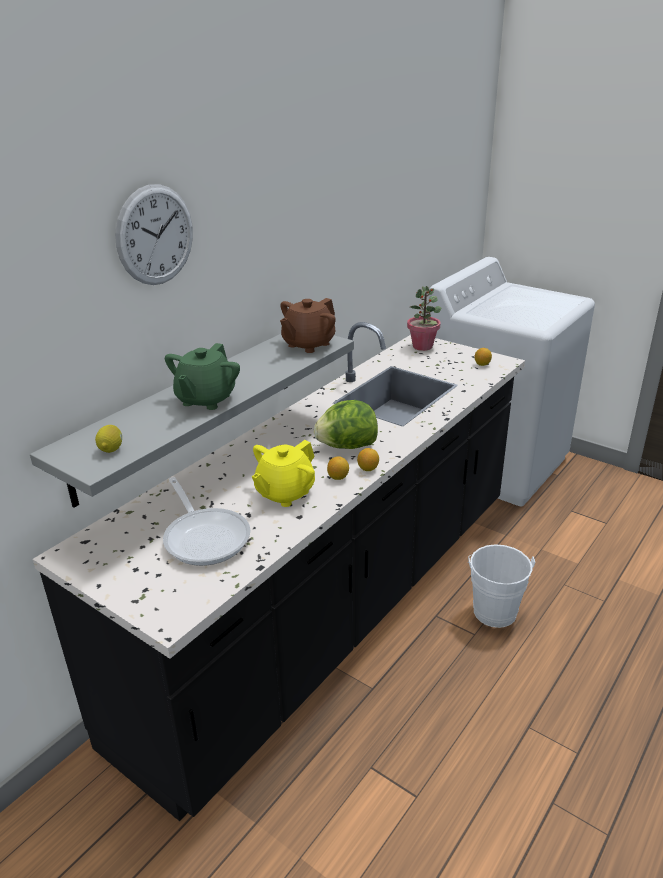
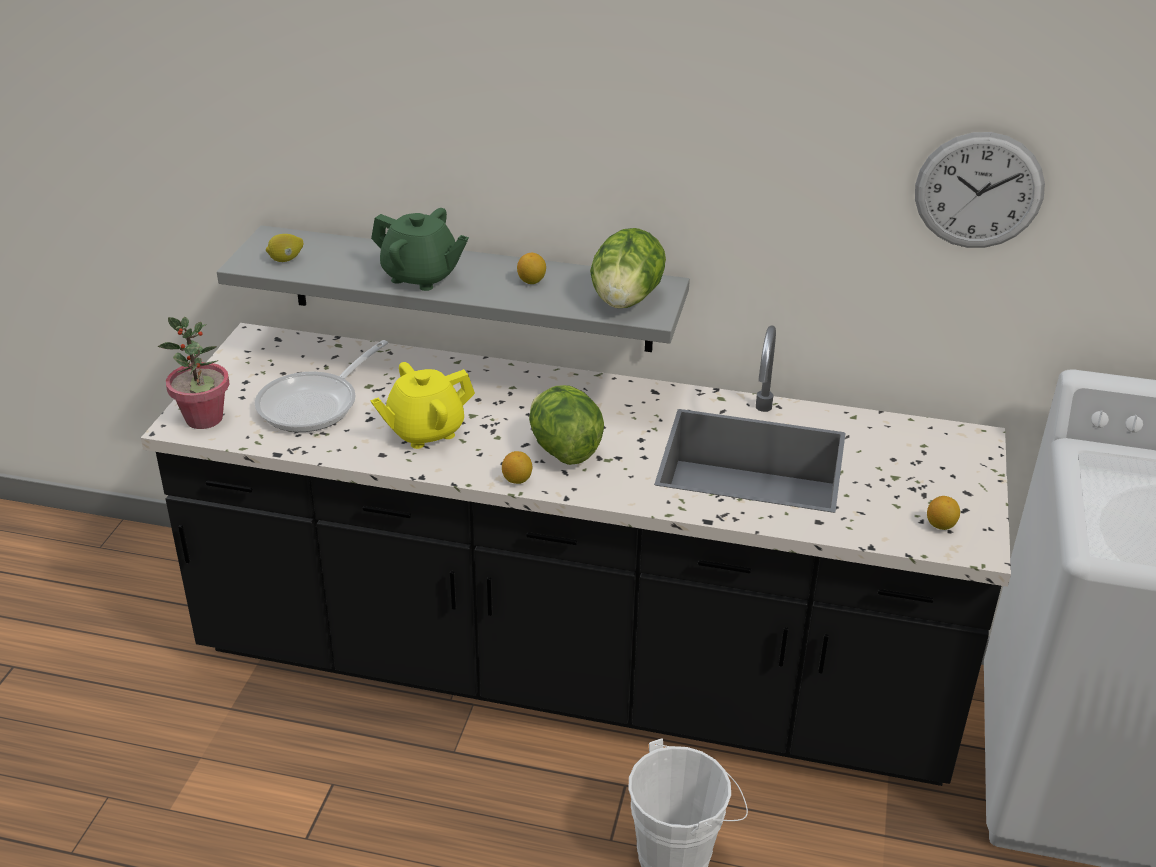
camera: 65 degrees right, 5 degrees up
wall clock [115,184,193,285] -> wall clock moved to [915,132,1045,248]
green teapot [165,343,240,410] -> green teapot turned 150 degrees counterclockwise [371,208,469,291]
yellow teapot [252,440,315,507] -> yellow teapot turned 45 degrees counterclockwise [370,362,475,449]
brown teapot [280,298,336,353] -> lettuce [590,228,666,308]
lemon [327,456,349,480] -> lemon moved to [517,253,546,284]
potted plant [407,286,441,351] -> potted plant moved to [158,317,230,429]

